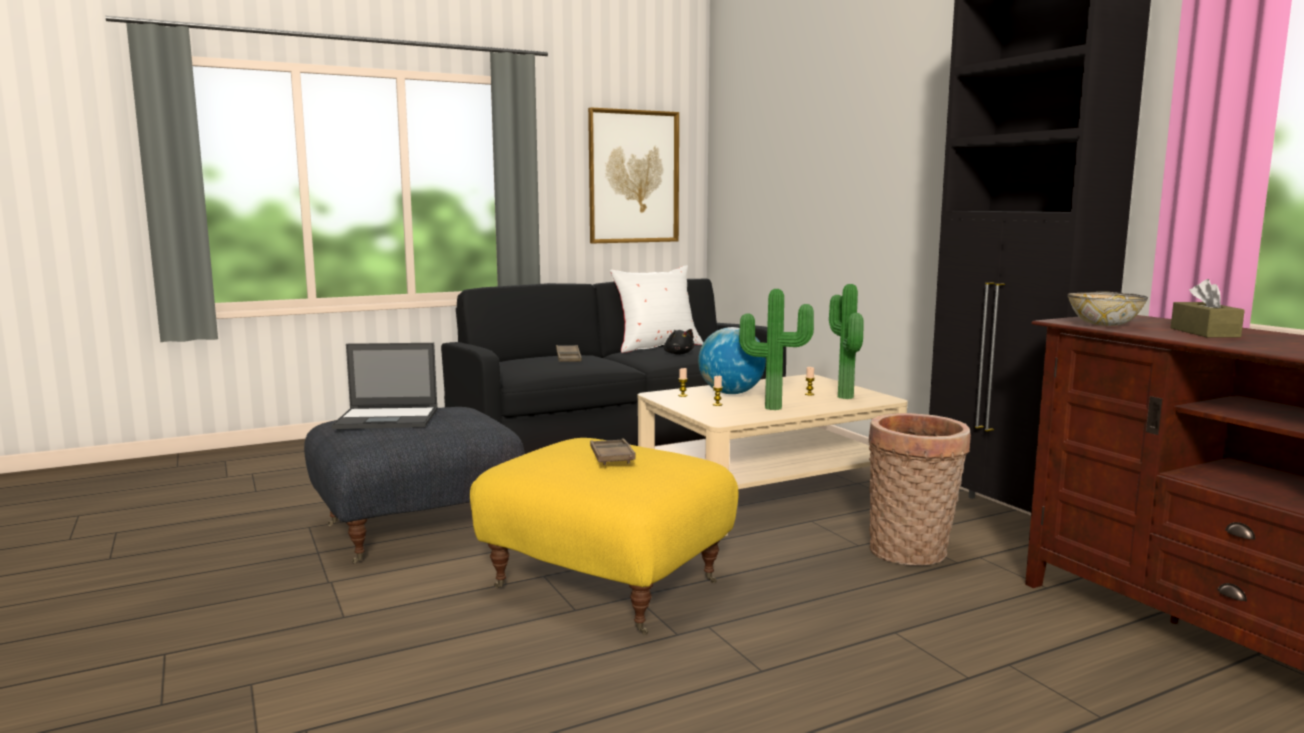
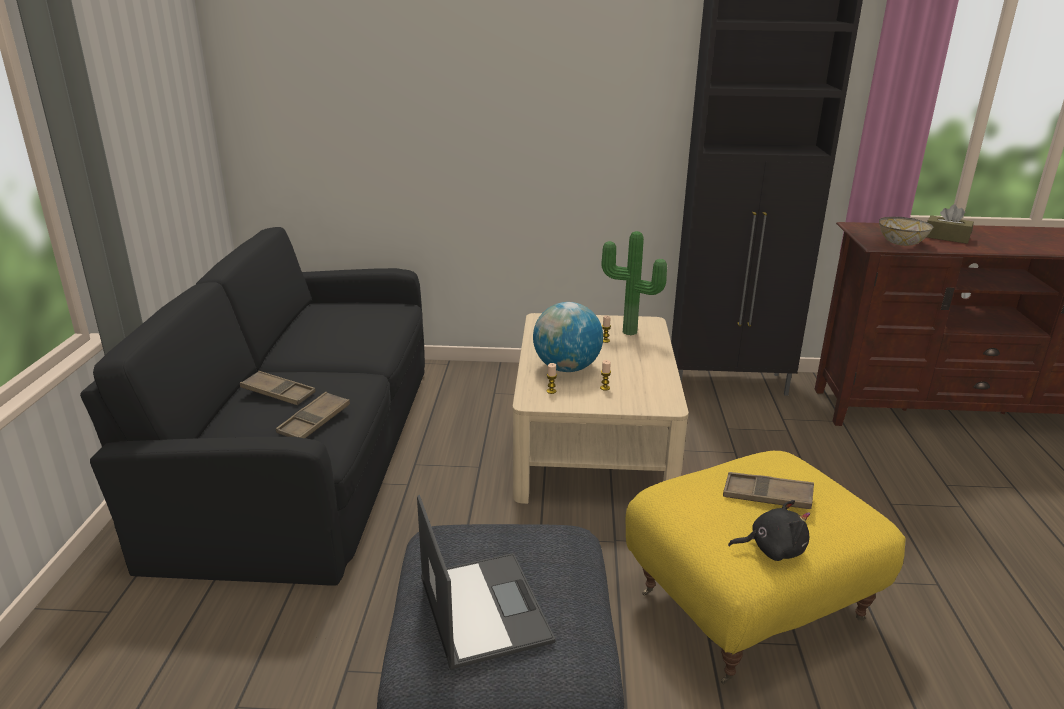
camera: 60 degrees left, 15 degrees up
laptop [332,343,438,429] -> laptop turned 45 degrees counterclockwise [417,495,555,670]
picture [588,107,679,243] -> none
white pillow [610,265,703,353] -> none
black plush toy [664,329,694,355] -> black plush toy moved to [728,500,810,561]
potted plant [739,289,814,410] -> none
basket [869,413,971,566] -> none
none -> brown tray [276,392,350,438]

